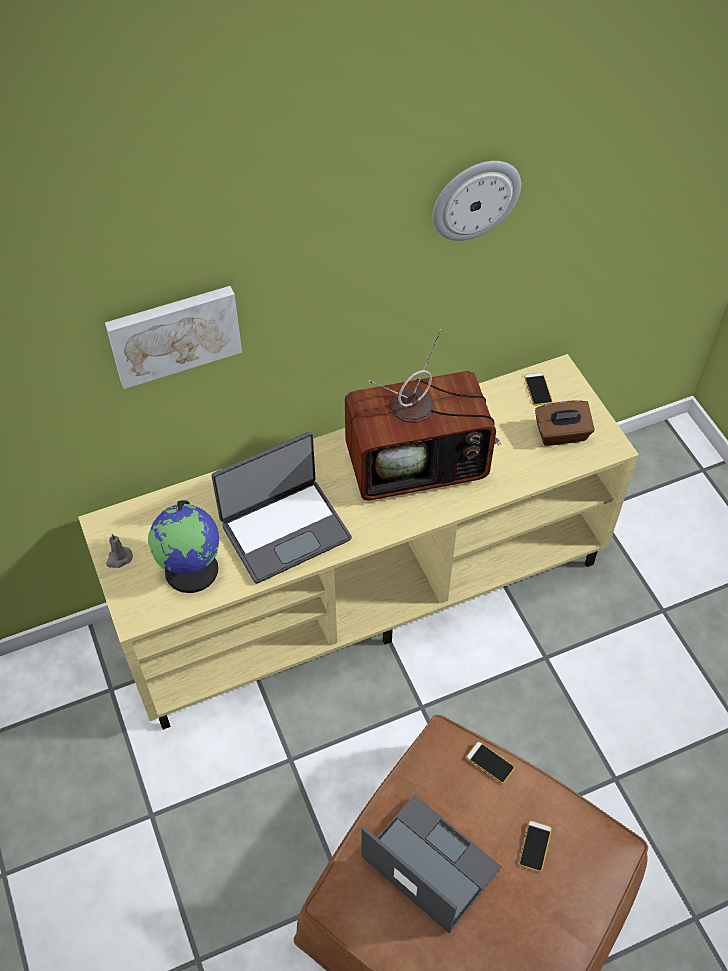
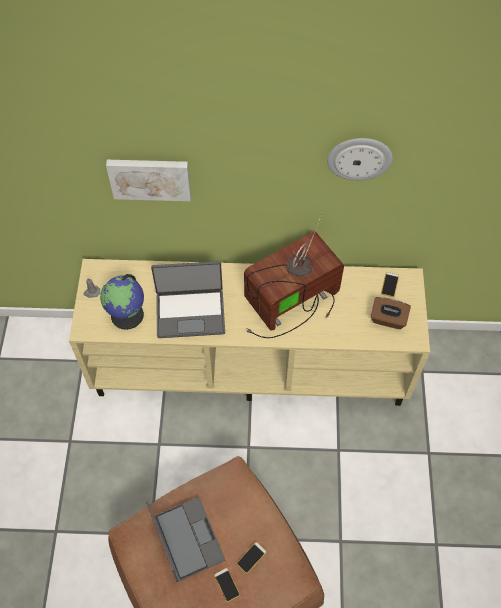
camera: 25 degrees right, 5 degrees up
television [345,329,501,501] -> television turned 135 degrees clockwise [244,214,344,338]
phone [466,742,515,784] -> phone moved to [214,568,240,602]

